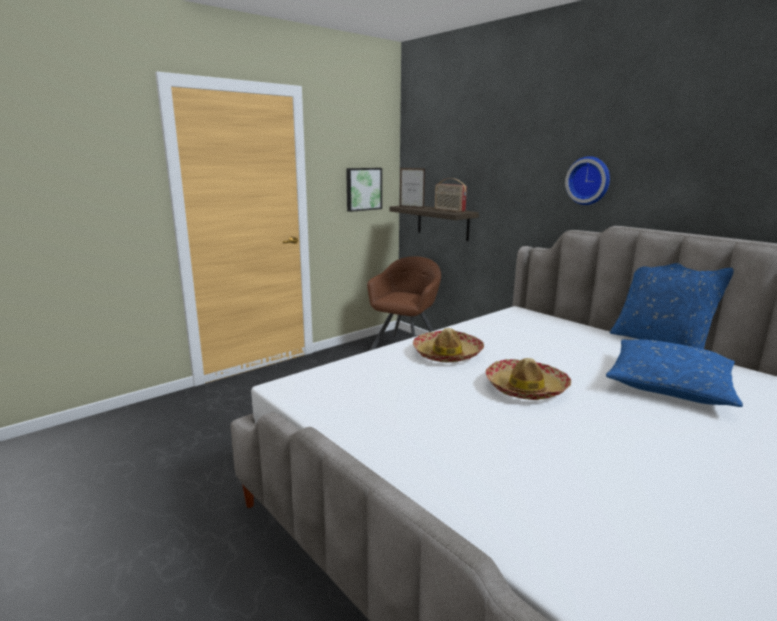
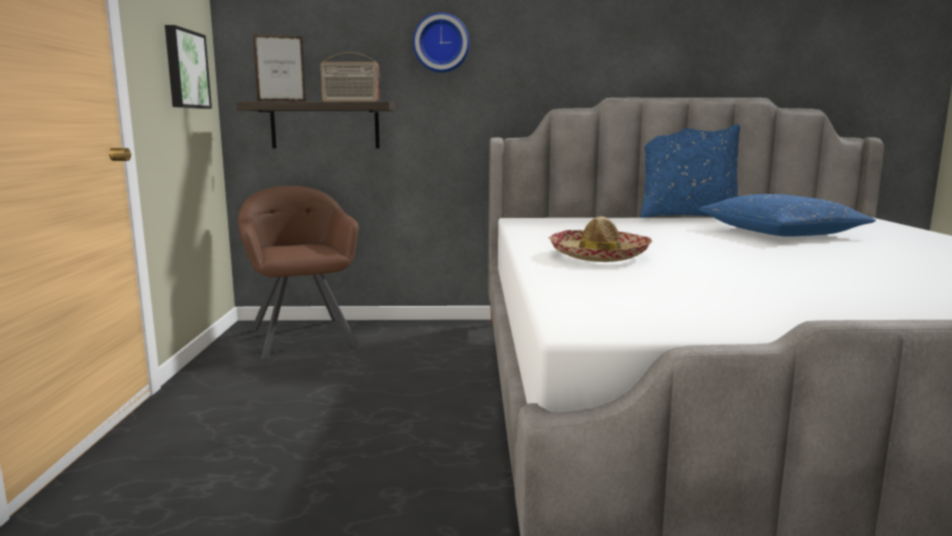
camera: 50 degrees left, 5 degrees down
hat [486,358,571,400] -> none
wall clock [565,156,610,205] -> wall clock moved to [413,12,470,73]

